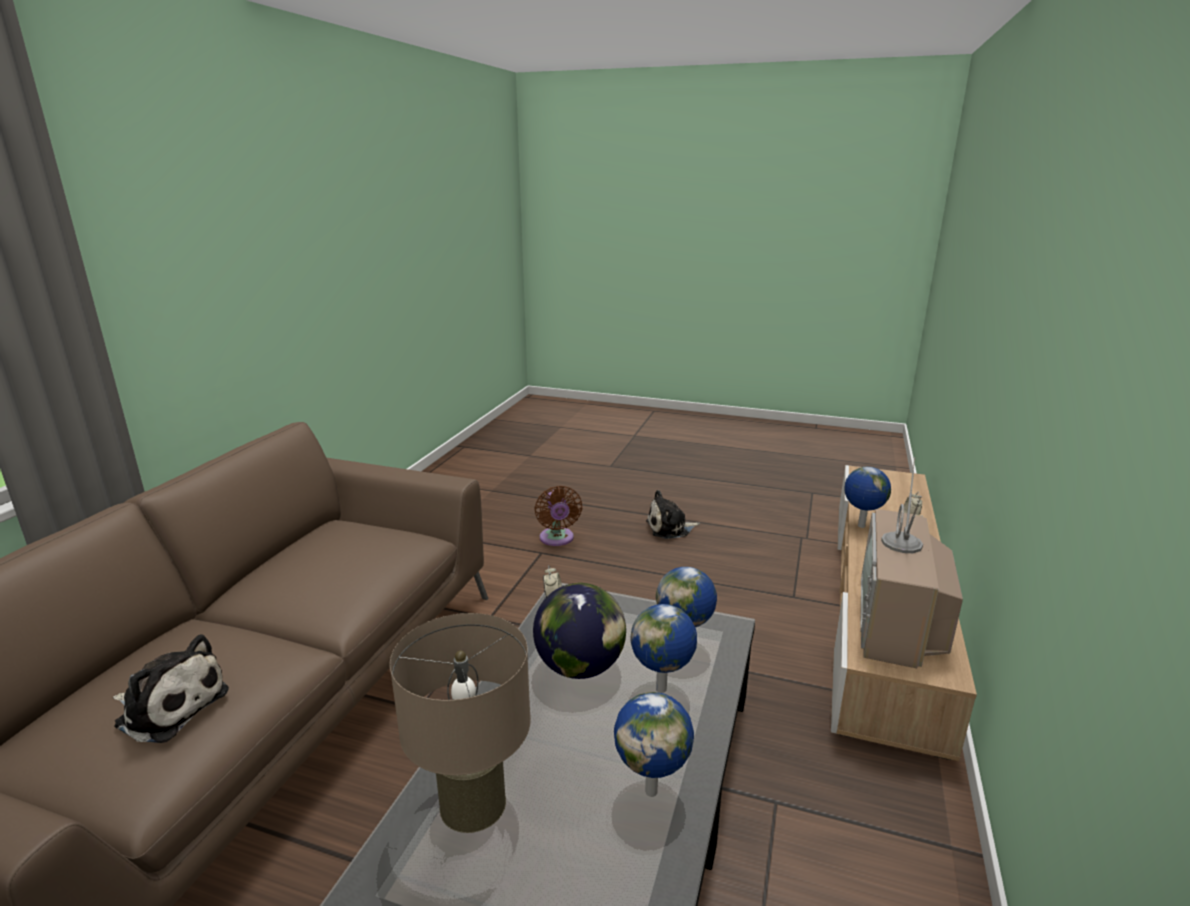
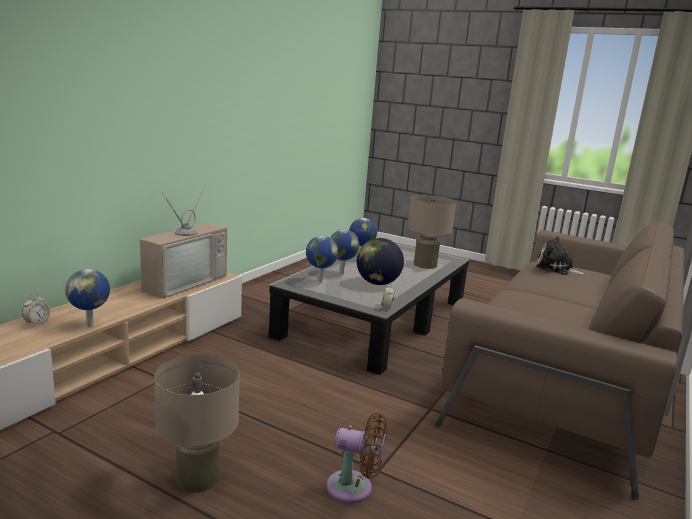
camera: 170 degrees left, 5 degrees down
brown fan [534,486,582,546] -> brown fan turned 105 degrees clockwise [326,413,387,503]
plush toy [646,490,700,539] -> beige table lamp [154,354,240,493]

